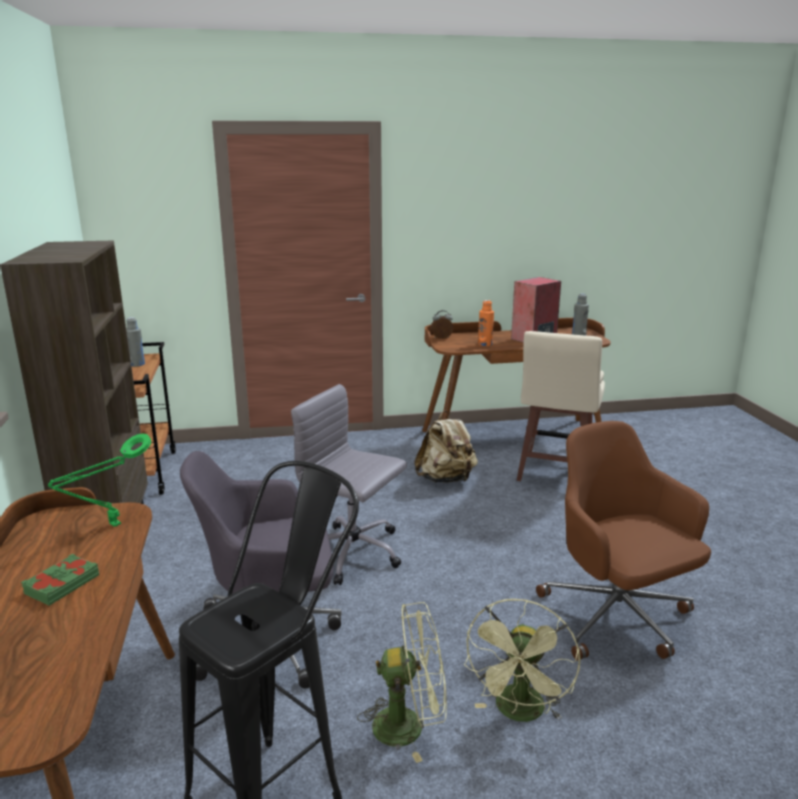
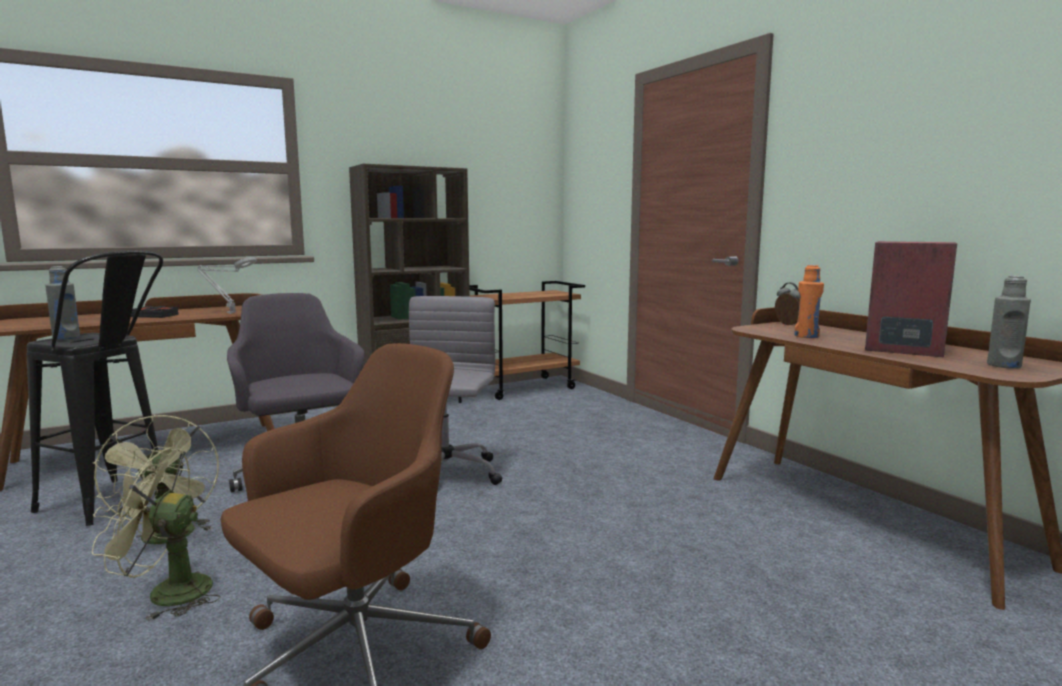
camera: 70 degrees right, 10 degrees down
green book [21,554,99,606] -> black book [131,306,179,318]
green table lamp [48,433,151,527] -> grey table lamp [197,257,257,314]
grey bottle [126,317,145,367] -> grey bottle moved to [45,266,80,340]
beige backpack [414,410,478,483] -> none
beige stool [517,331,605,481] -> none

